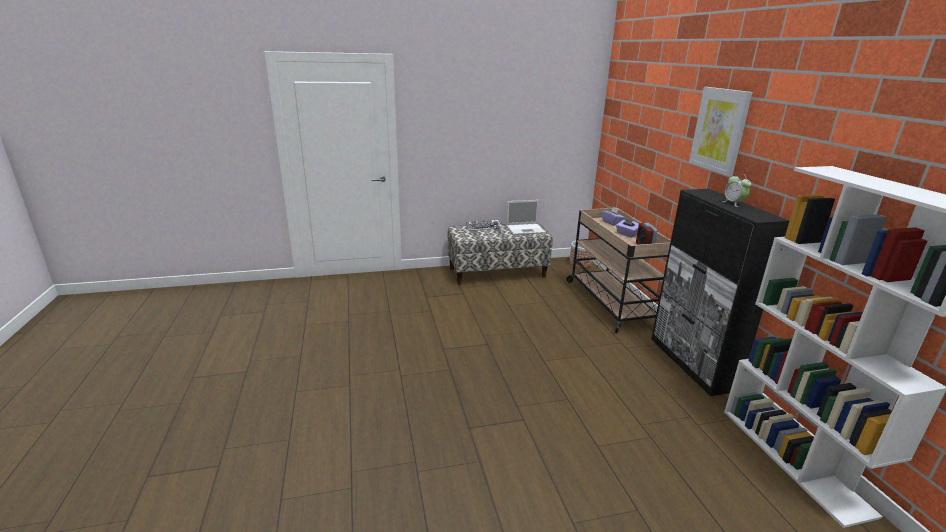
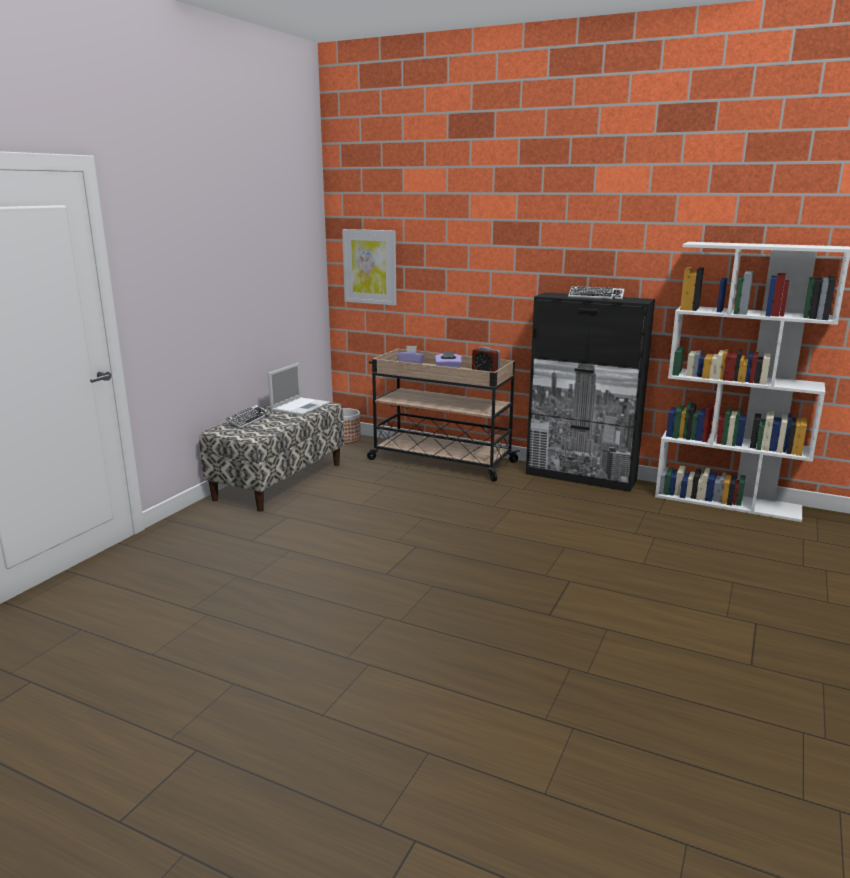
camera: 50 degrees left, 5 degrees down
picture [689,87,753,177] -> picture moved to [342,229,397,306]
alarm clock [722,174,751,207] -> keyboard [568,286,625,300]

